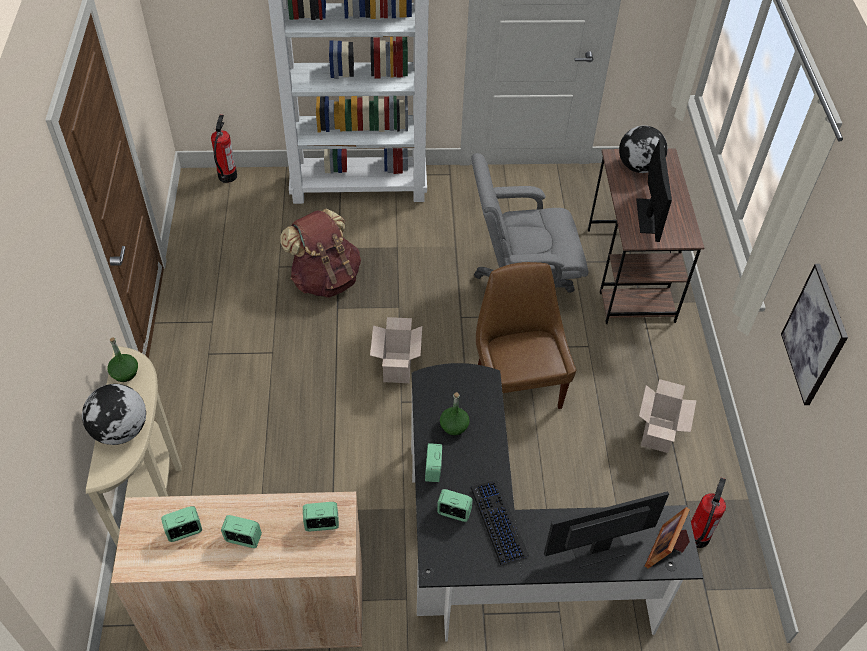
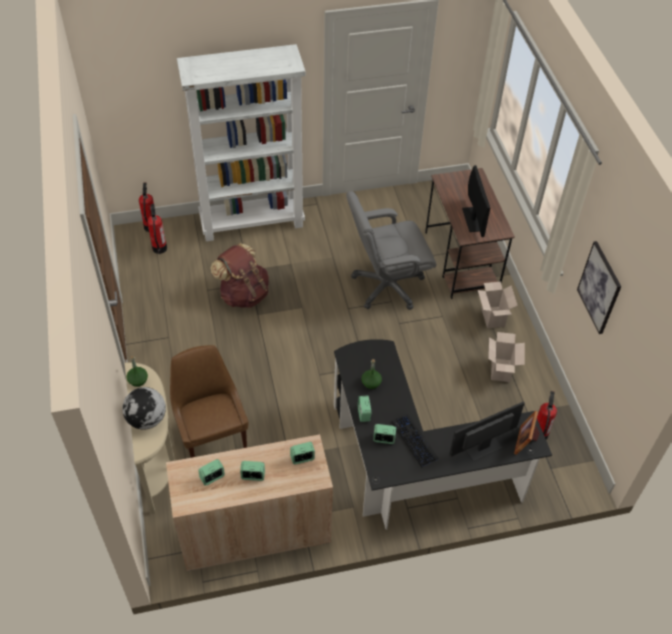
camera: 10 degrees left, 0 degrees up
cardboard box [370,317,422,383] -> cardboard box moved to [478,282,518,328]
brown chair [476,262,576,409] -> brown chair moved to [170,345,248,458]
globe [619,126,668,173] -> none
none -> fire extinguisher [147,204,167,254]

